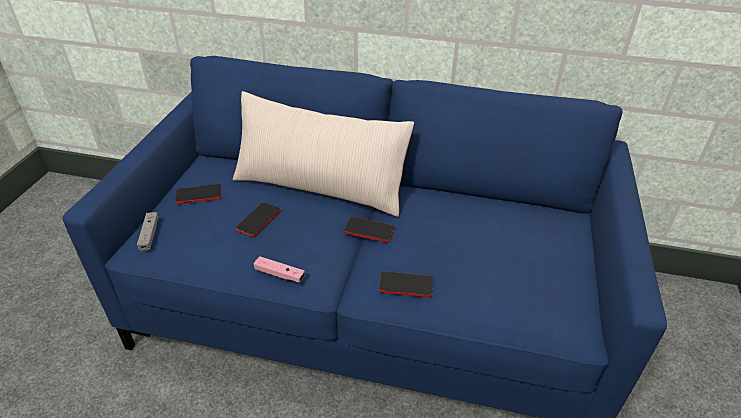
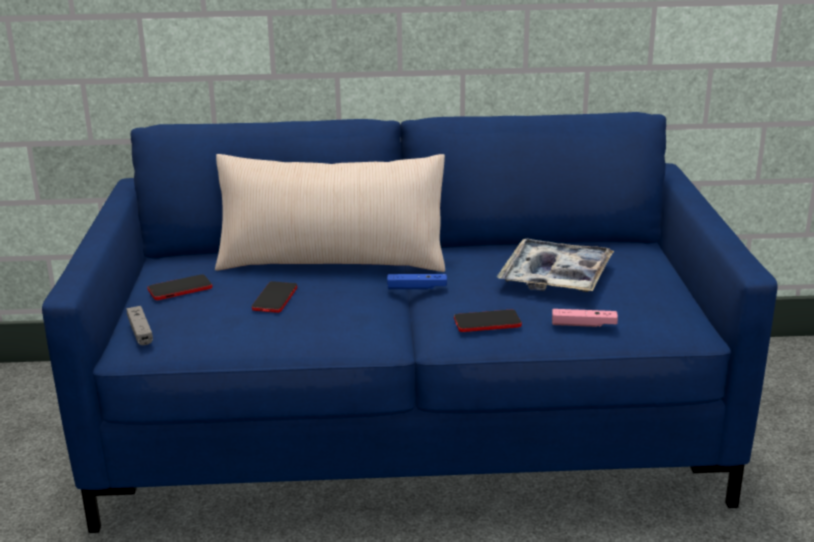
camera: 15 degrees left, 15 degrees down
pink game controller [254,256,305,283] -> pink game controller moved to [552,309,618,327]
phone [344,217,395,242] -> blue game controller [387,274,447,289]
none -> tray [497,239,614,292]

